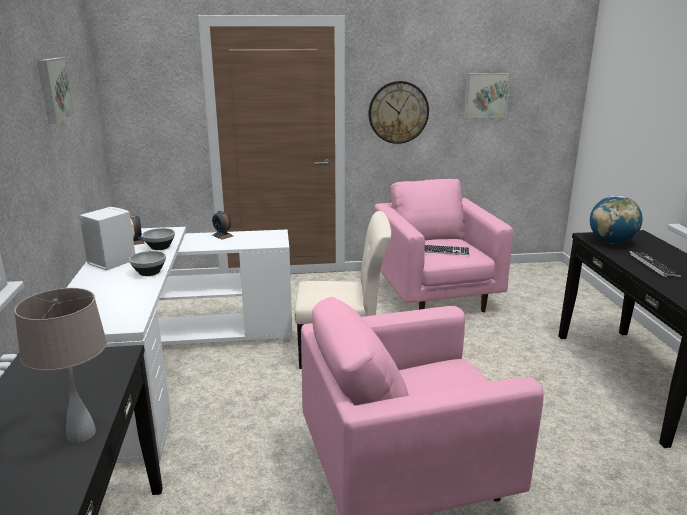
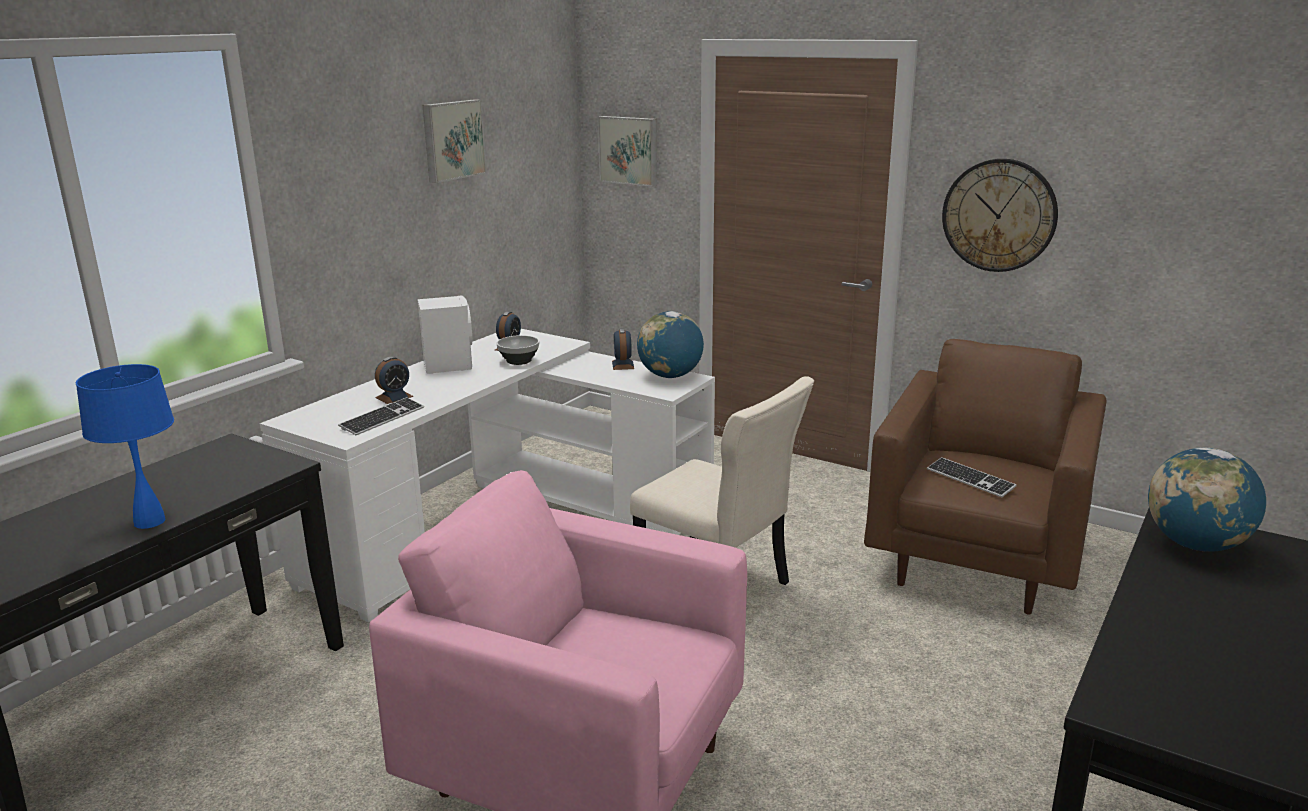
camera: 40 degrees right, 0 degrees up
beige table lamp [14,288,107,443] -> blue table lamp [76,364,174,529]
bowl [129,251,166,276] -> none
pink armchair [374,179,513,312] -> brown armchair [864,339,1106,615]
picture [464,73,510,118] -> picture moved to [598,116,657,187]
keyboard [629,251,681,277] -> keyboard moved to [338,397,424,435]
none -> alarm clock [375,356,413,404]
none -> globe [637,311,704,378]

